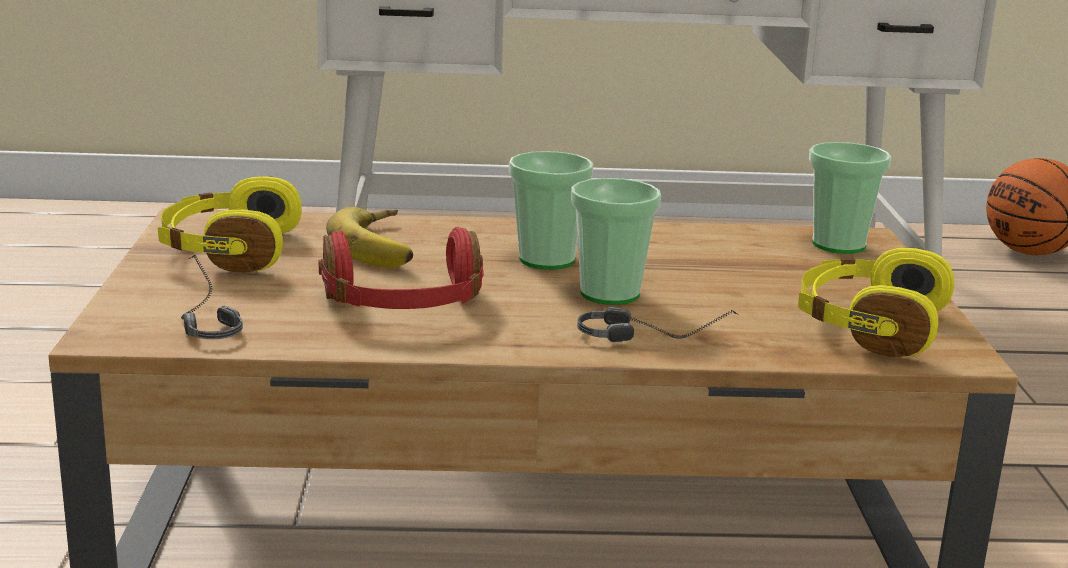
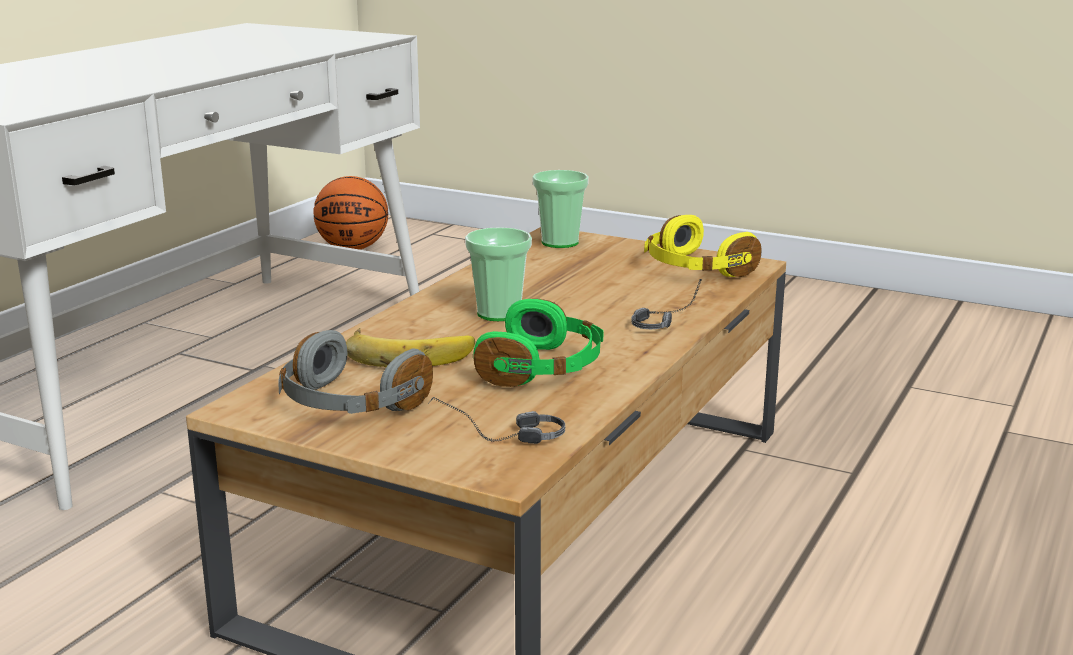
camera: 60 degrees left, 0 degrees up
yellow headphones [158,176,302,273] -> grey headphones [278,330,433,414]
red headphones [319,227,484,309] -> green headphones [473,299,604,387]
cup [571,178,661,305] -> none

